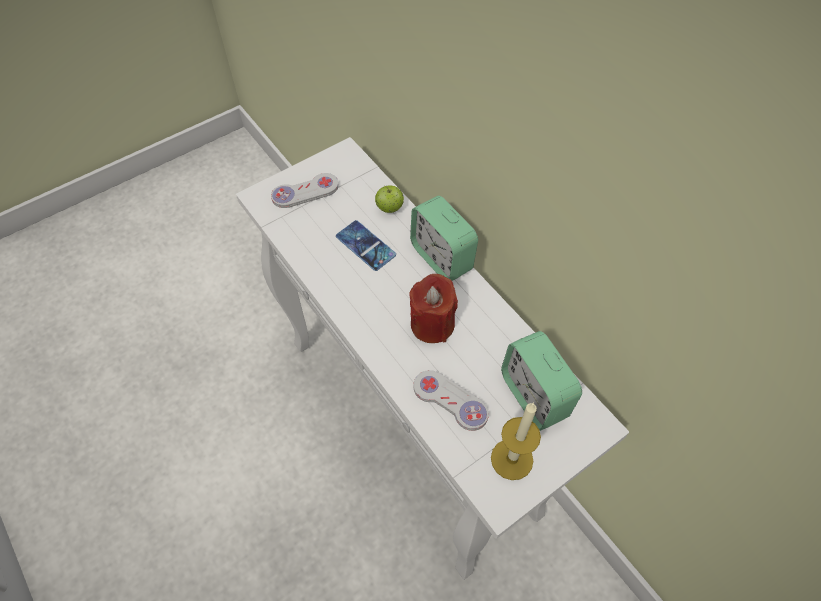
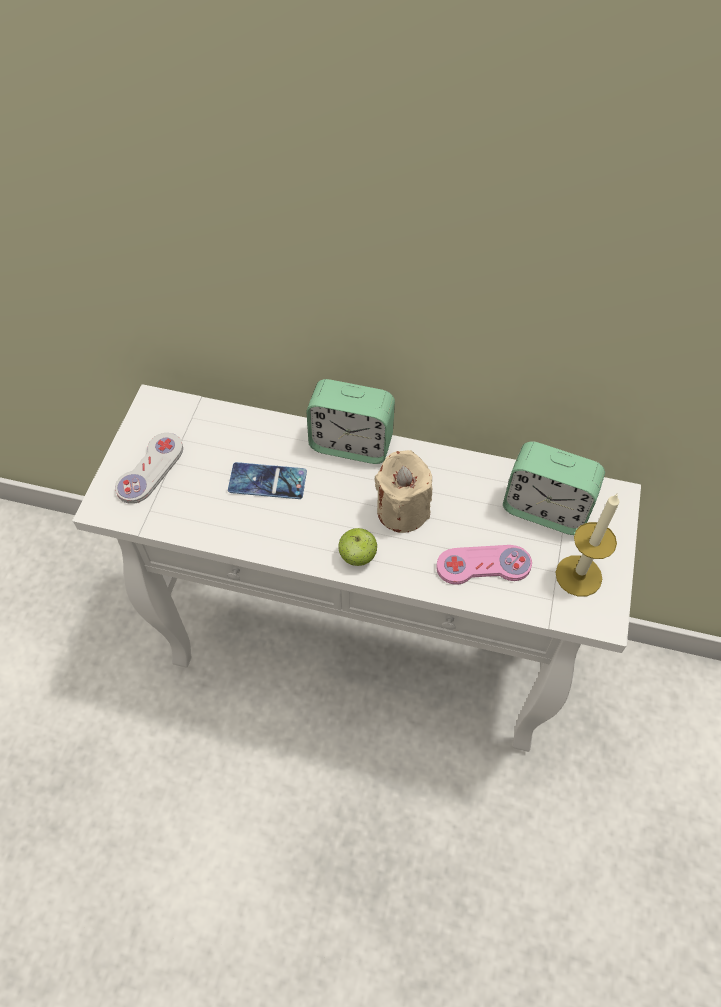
camera: 40 degrees left, 0 degrees up
apple [375,185,404,213] -> apple moved to [338,528,377,566]
red candle [409,274,458,343] -> beige candle [374,450,432,533]
white game controller [414,370,489,431] -> pink game controller [436,545,532,585]

